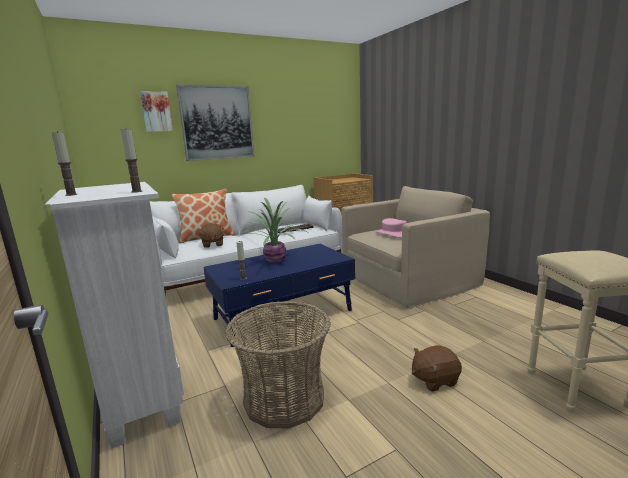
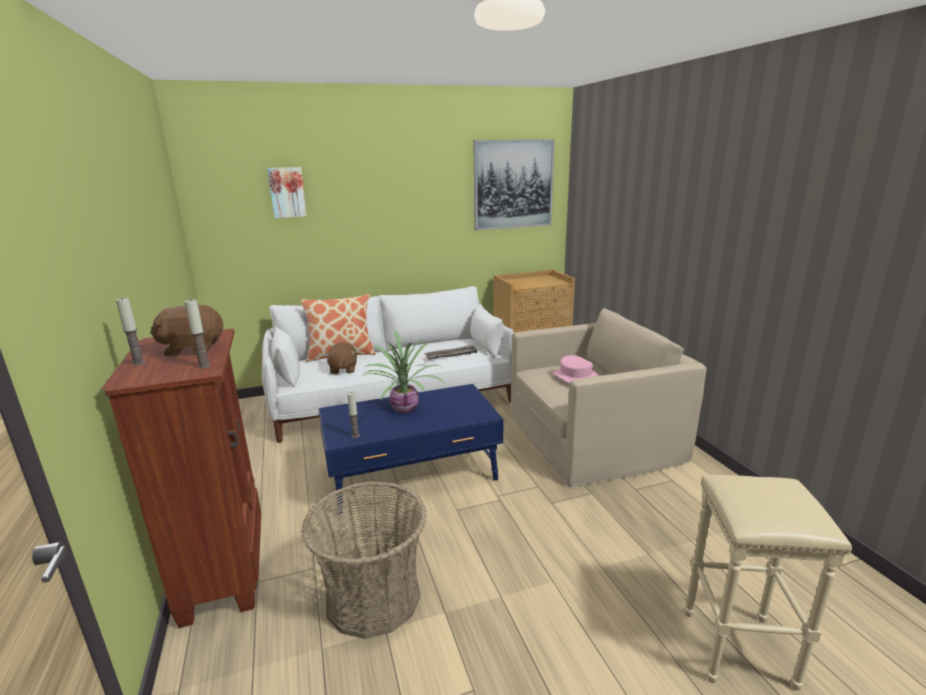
camera: 10 degrees right, 5 degrees up
white cabinet [45,182,184,448] -> brown cabinet [101,328,261,628]
picture [176,85,254,161] -> picture moved to [473,139,555,230]
brown plush toy [412,345,462,392] -> brown plush toy moved to [150,305,223,356]

